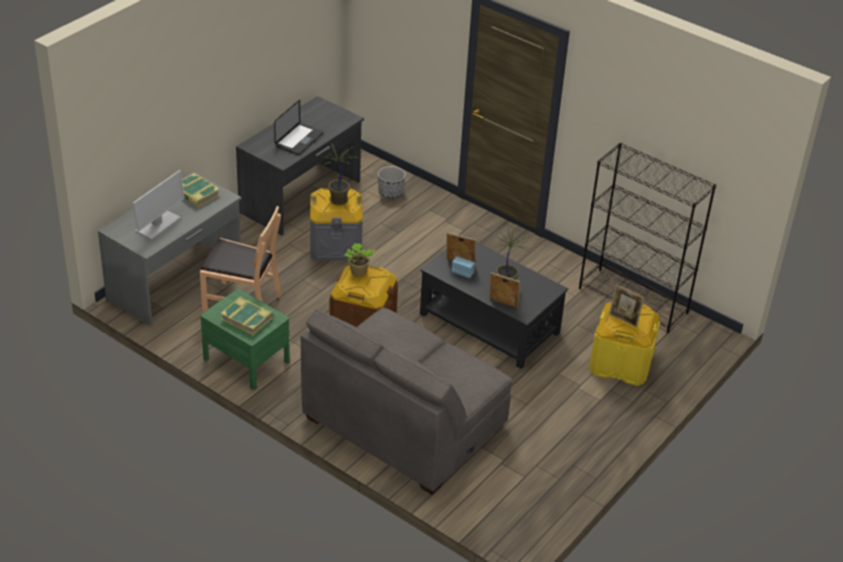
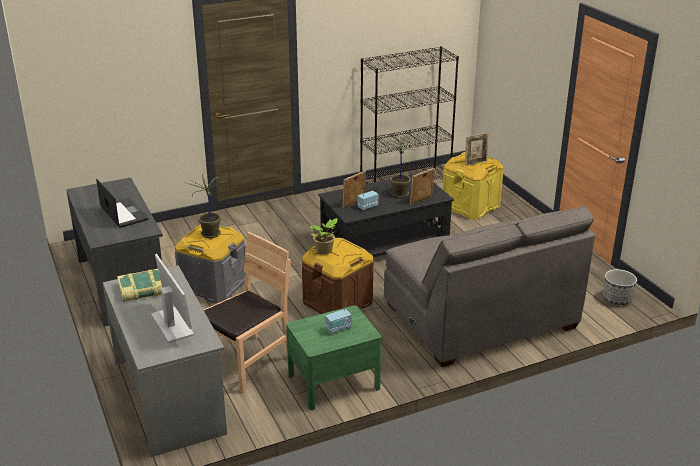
camera: 60 degrees left, 10 degrees down
book [220,297,273,335] -> radio [325,301,352,334]
planter [378,166,406,199] -> planter moved to [603,269,637,305]

